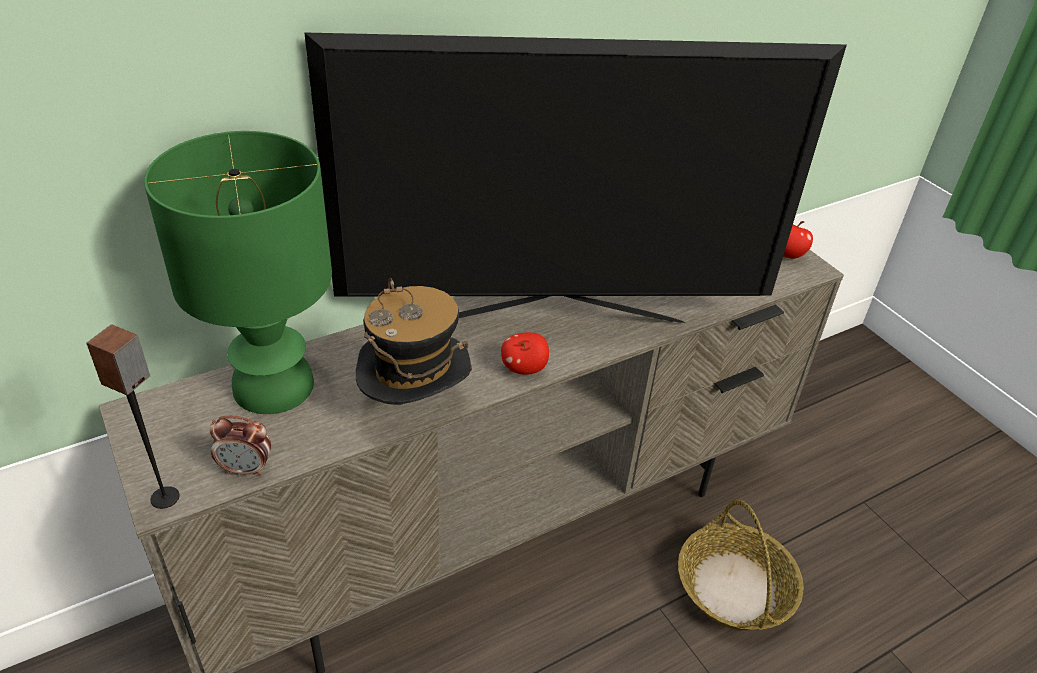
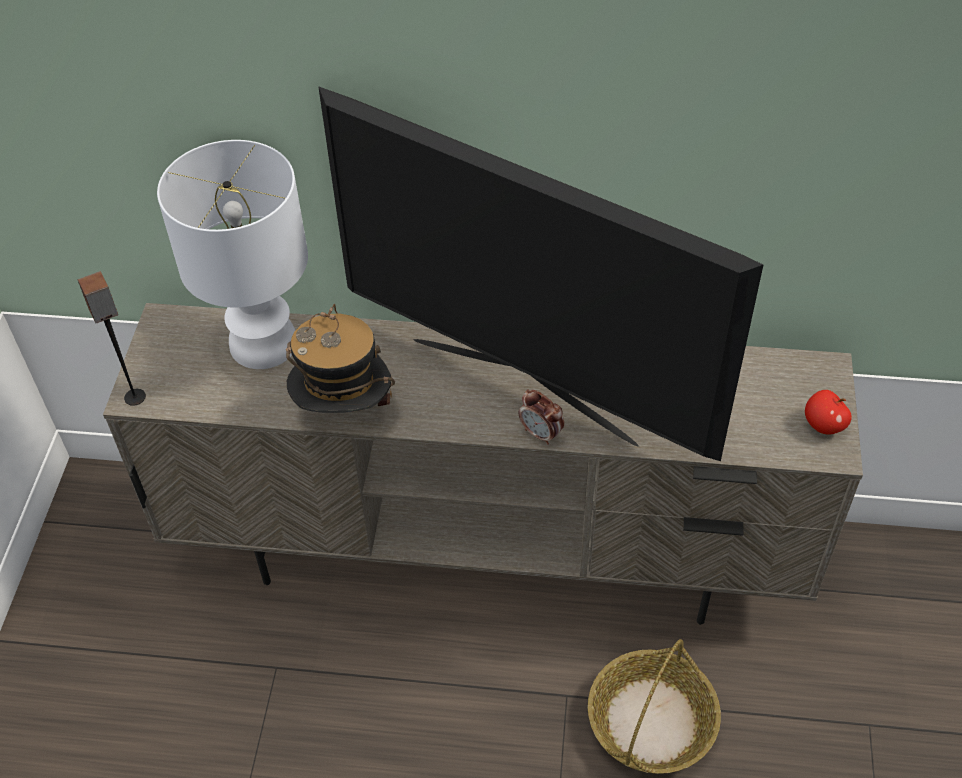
camera: 40 degrees right, 10 degrees up
green table lamp [144,131,332,414] -> white table lamp [157,140,308,369]
alarm clock [210,416,271,476] -> alarm clock moved to [519,389,564,445]
apple [501,332,549,375] -> none

